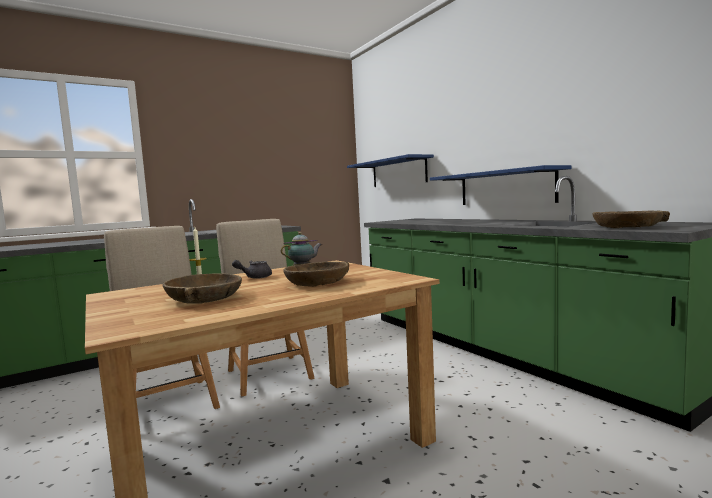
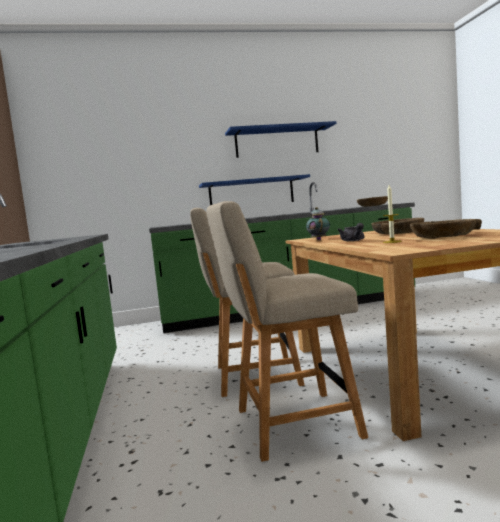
camera: 70 degrees left, 0 degrees up
blue shelf [347,154,434,187] -> blue shelf moved to [225,121,337,158]

